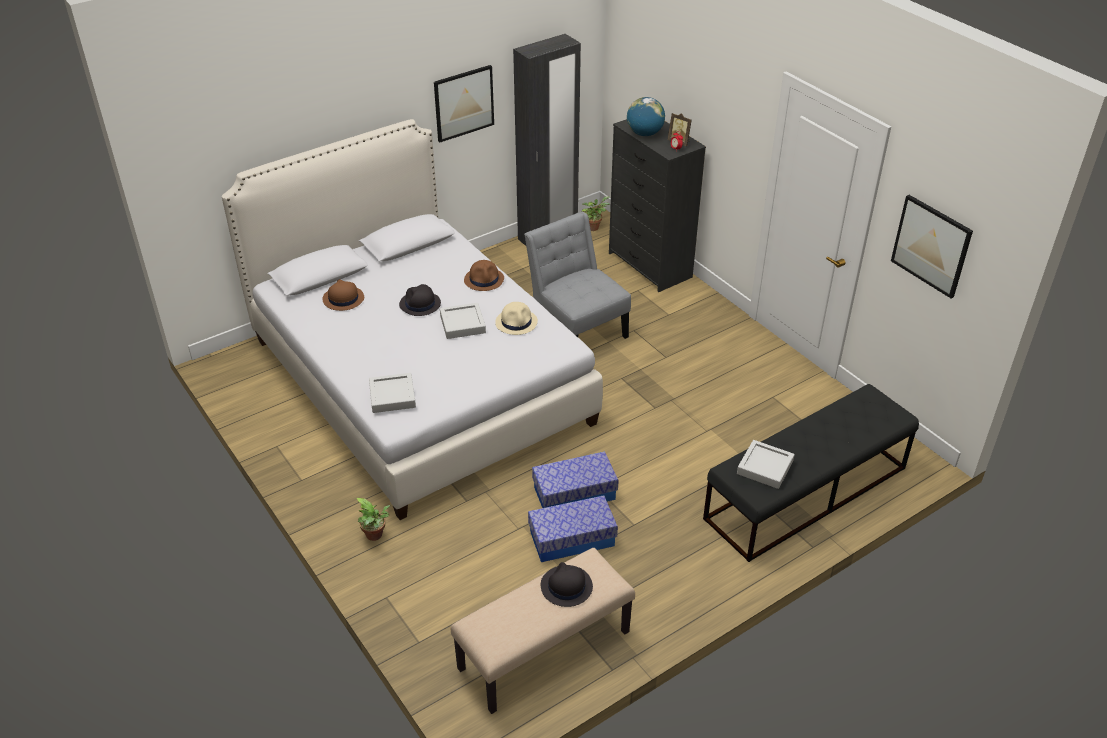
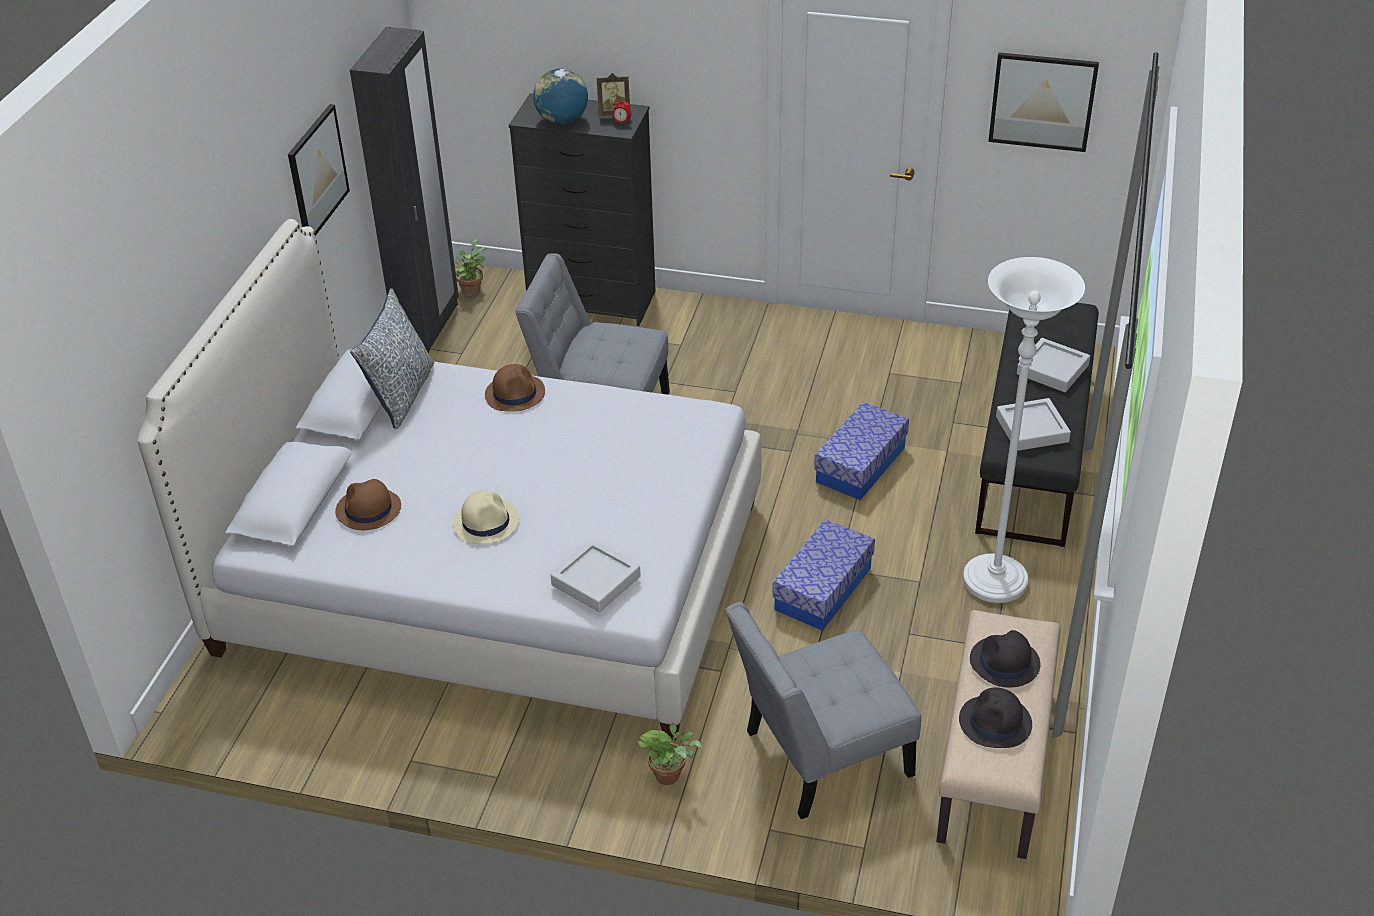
camera: 40 degrees left, 0 degrees up
black hat [399,284,441,316] -> black hat moved to [959,687,1032,748]
grey tray [440,303,486,339] -> grey tray moved to [1017,338,1090,392]
beige hat [495,302,538,335] -> beige hat moved to [453,490,519,544]
storage box [528,495,618,562] -> storage box moved to [814,402,909,500]
none -> pillow [350,288,434,429]
none -> grey chair [725,602,921,819]
none -> white floor lamp [963,257,1085,603]

